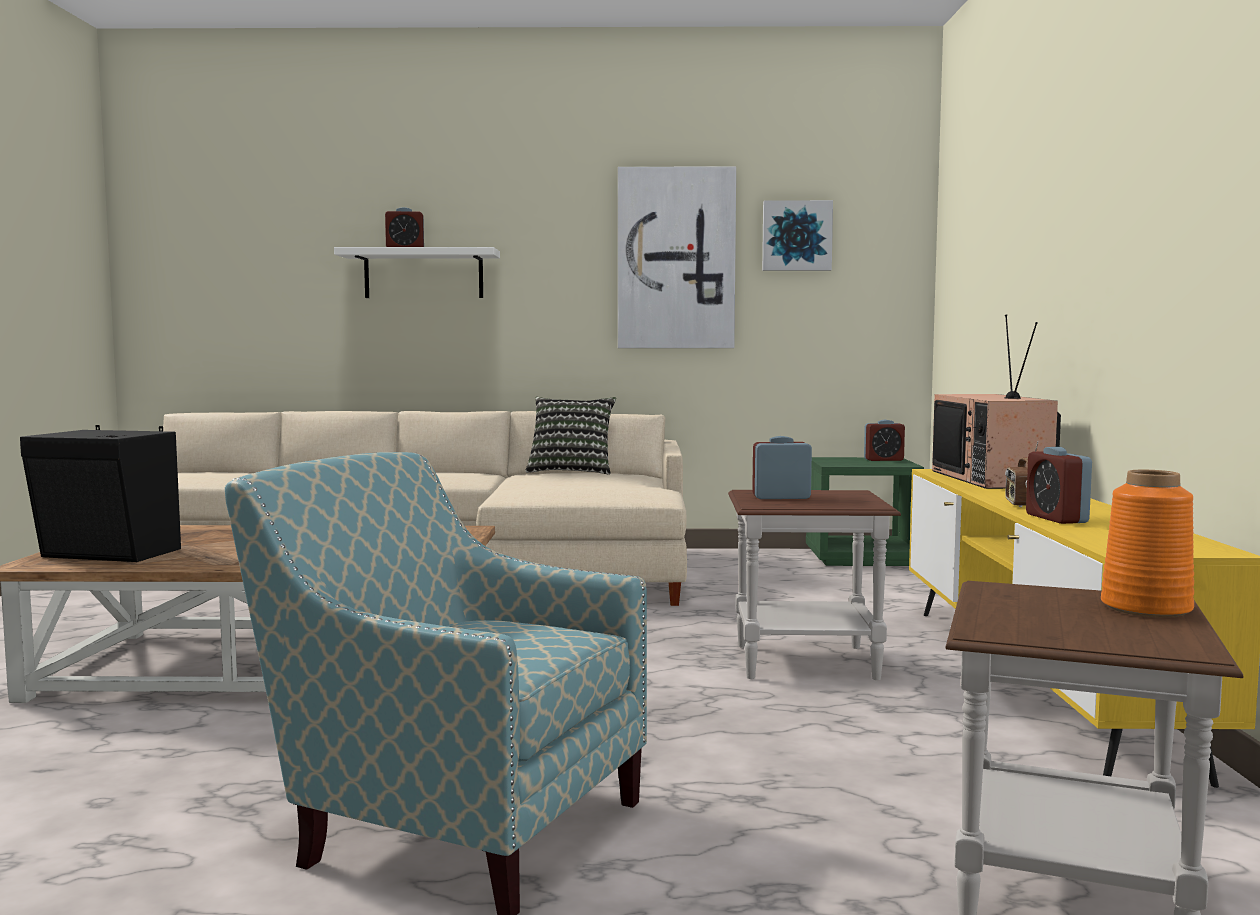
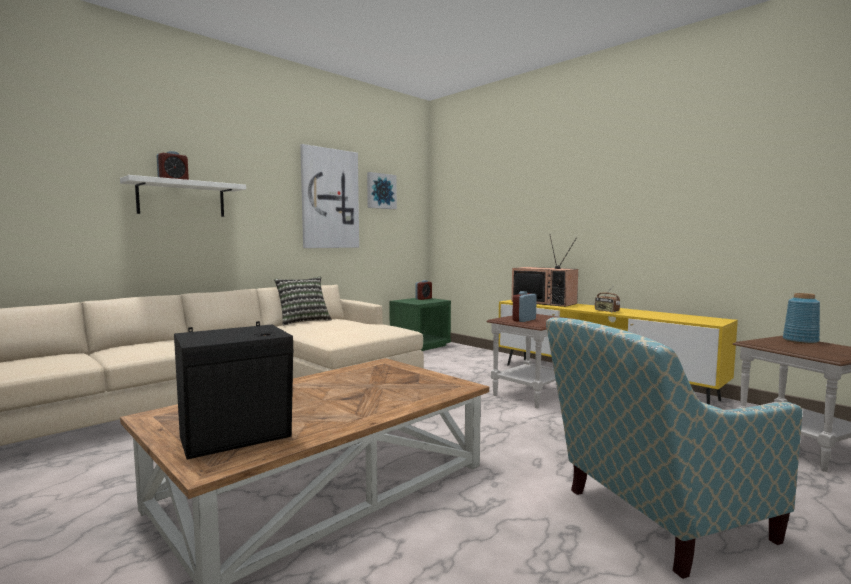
camera: 45 degrees left, 0 degrees up
alarm clock [1026,447,1092,524] -> none
orange vase [1101,470,1194,618] -> blue vase [783,293,820,344]

